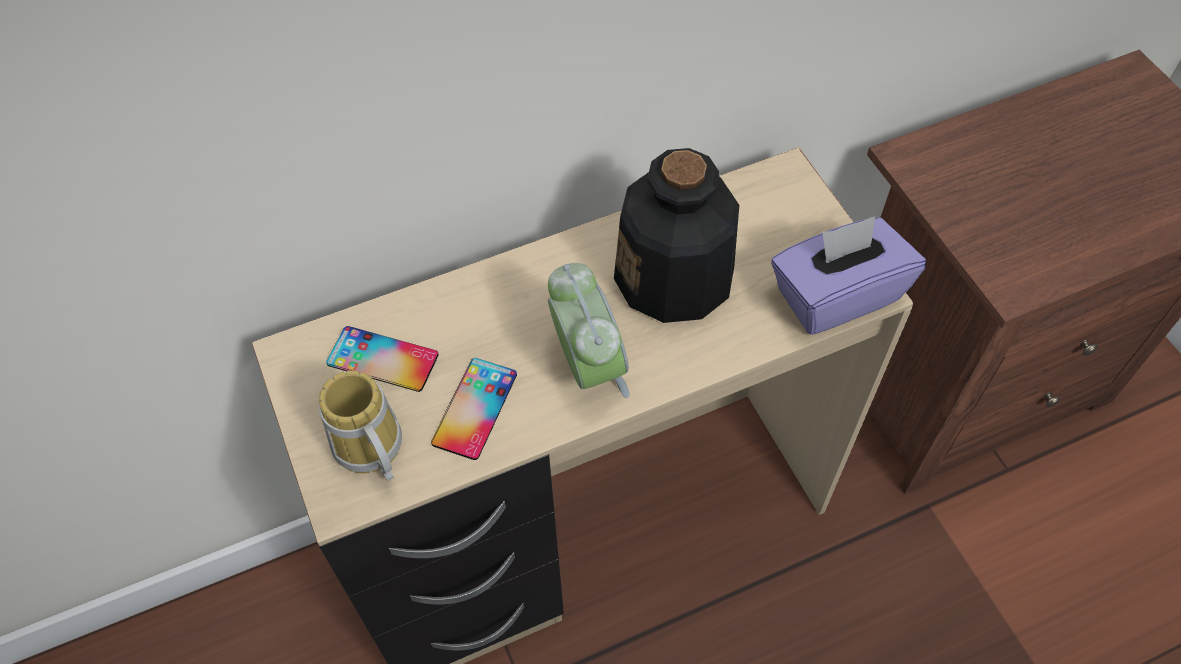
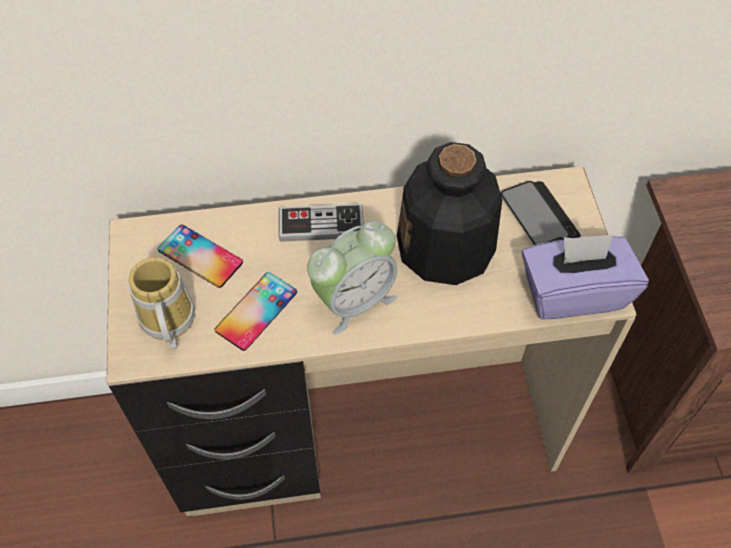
camera: 15 degrees right, 0 degrees up
alarm clock [548,263,630,398] -> alarm clock turned 60 degrees clockwise [307,221,397,335]
none -> game controller [279,204,364,242]
none -> phone [501,181,581,245]

